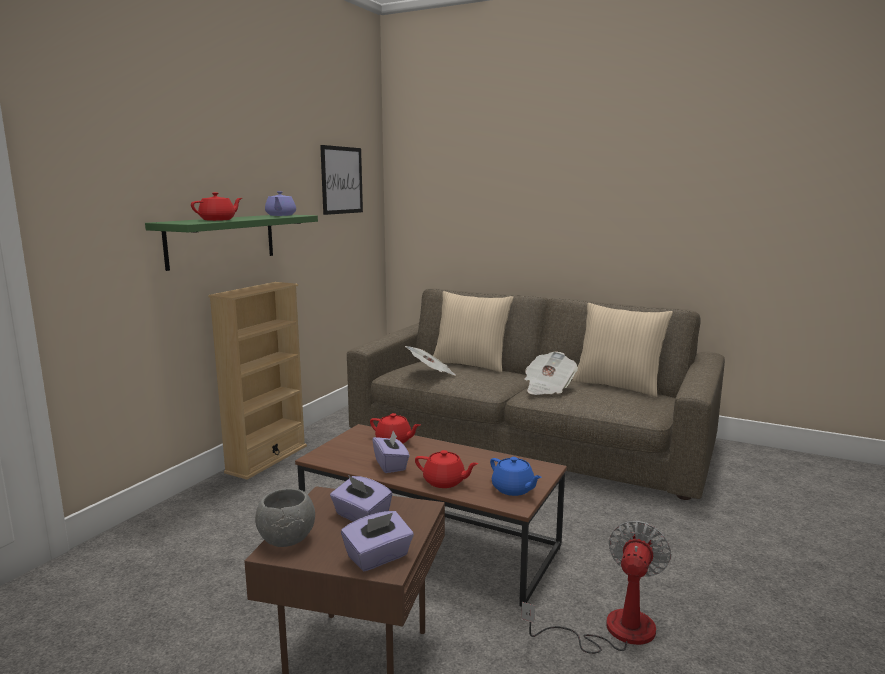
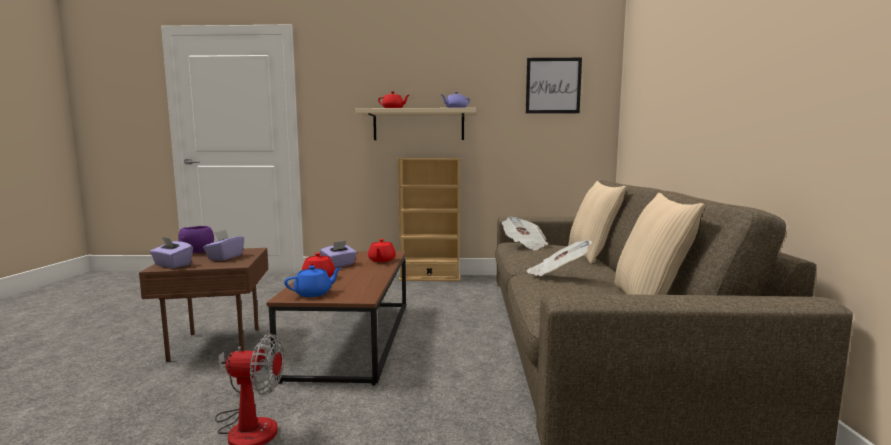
camera: 65 degrees right, 5 degrees down
green shelf [145,215,318,271] -> beige shelf [355,108,476,140]
grey bowl [255,489,315,547] -> purple bowl [178,226,214,253]
blue teapot [490,457,542,496] -> blue teapot turned 150 degrees counterclockwise [284,266,341,297]

